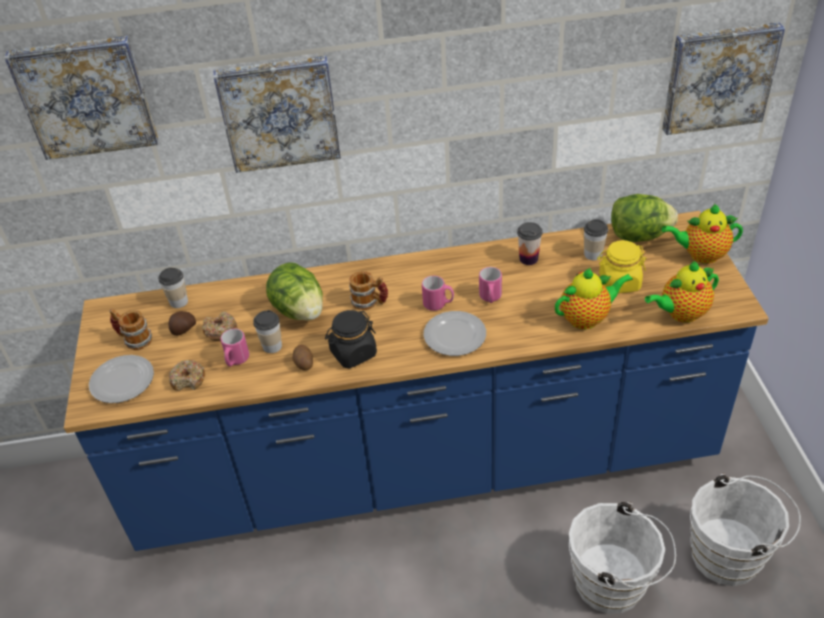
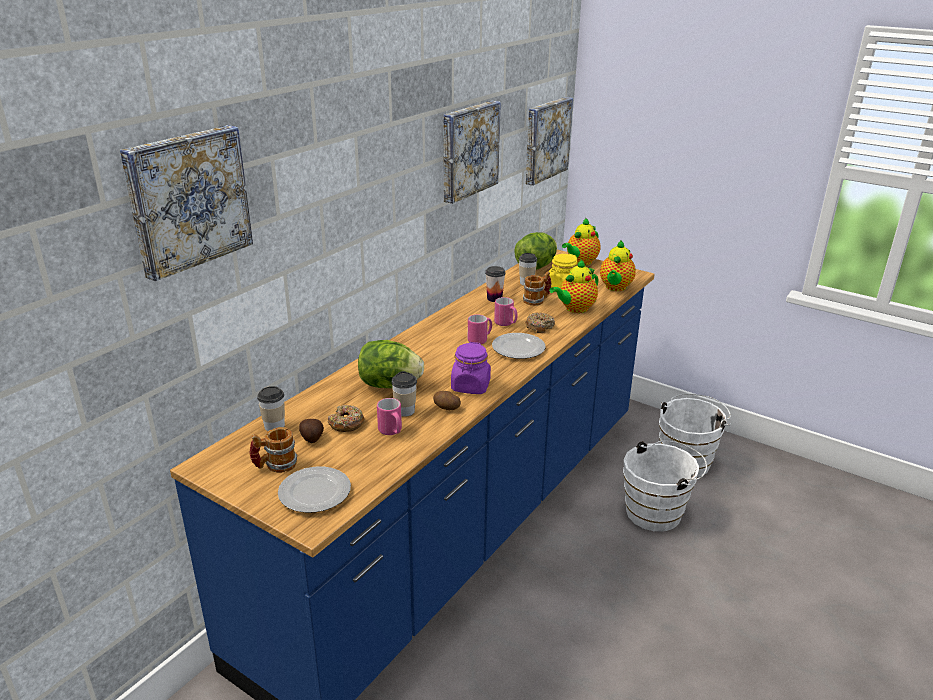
camera: 50 degrees left, 15 degrees down
donut [169,360,205,391] -> donut moved to [526,312,555,333]
picture [213,56,341,173] -> picture moved to [443,101,501,204]
black jar [325,310,377,368] -> purple jar [451,342,491,394]
mug [349,271,388,310] -> mug moved to [523,271,552,306]
teapot [555,268,633,329] -> teapot turned 150 degrees counterclockwise [549,259,599,313]

